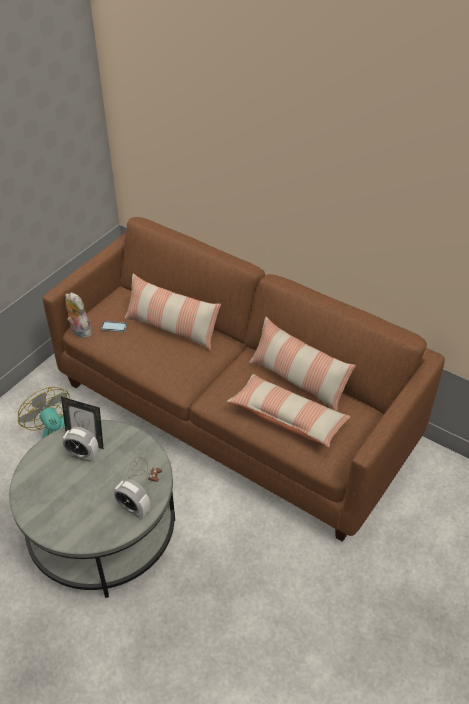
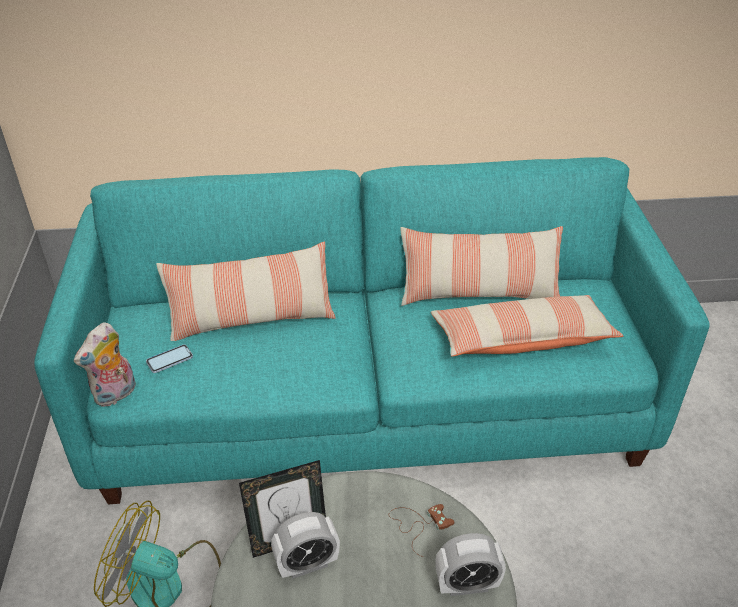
camera: 40 degrees left, 5 degrees down
brown sofa [43,217,445,542] -> turquoise sofa [34,157,710,504]
plush toy [65,292,92,338] -> plush toy turned 60 degrees counterclockwise [74,322,136,407]

